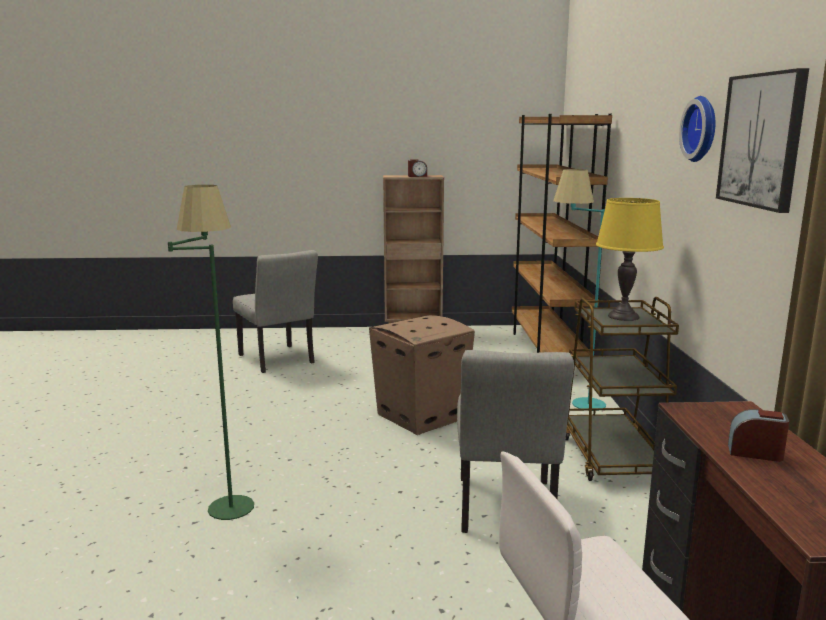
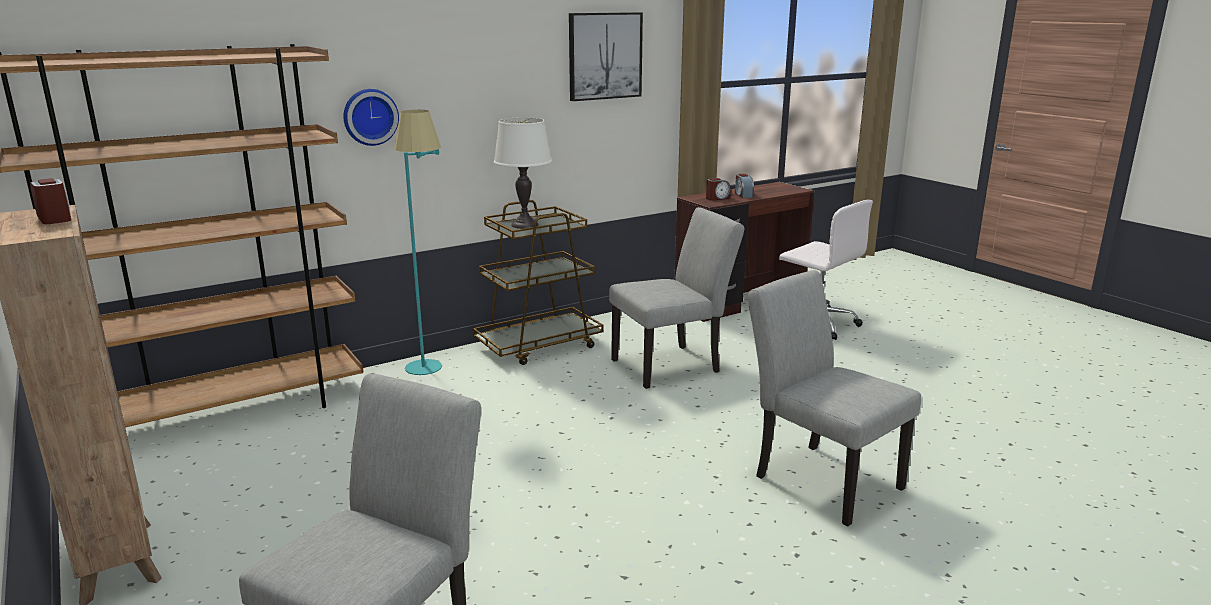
camera: 120 degrees left, 5 degrees up
green floor lamp [168,185,254,520] -> grey chair [748,270,921,527]
cardboard box [369,315,475,435] -> none
yellow table lamp [596,198,664,321] -> white table lamp [494,117,552,229]
wall clock [679,96,715,162] -> wall clock moved to [343,89,399,146]
none -> alarm clock [706,178,731,201]

